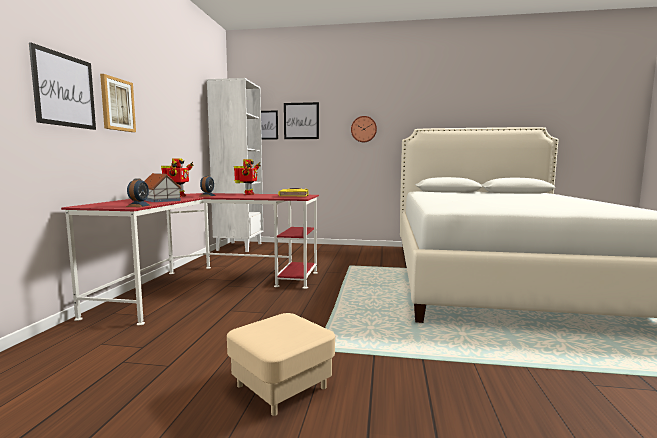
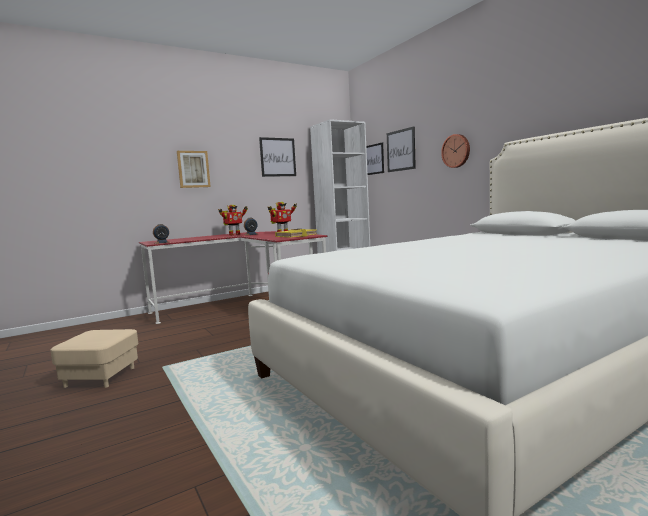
camera: 50 degrees right, 0 degrees up
picture [29,42,96,130] -> picture moved to [259,137,296,177]
toy house [144,173,182,202] -> none

